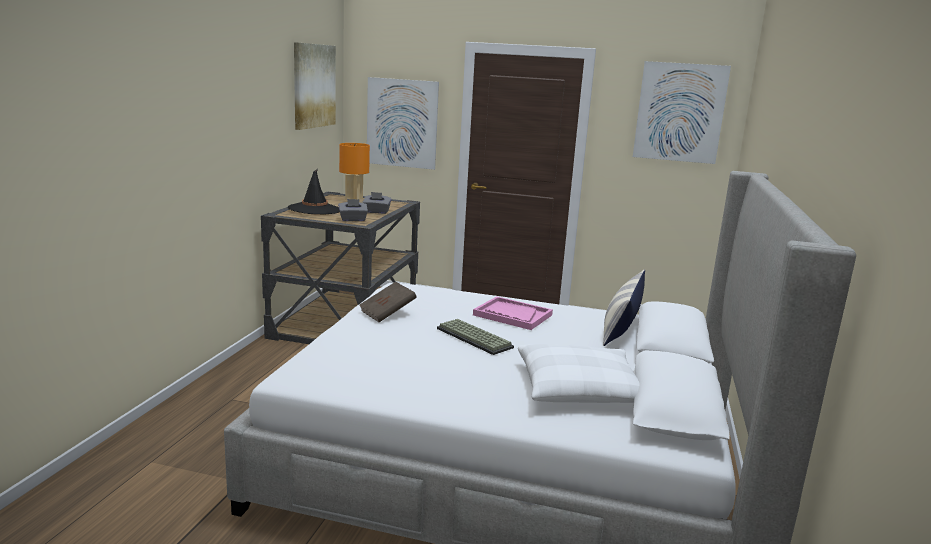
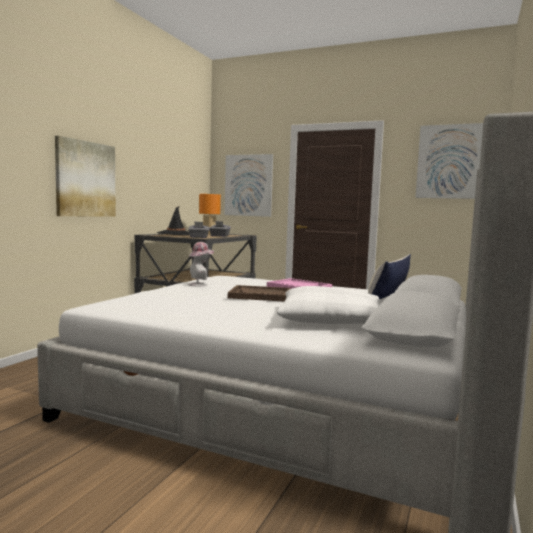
camera: 10 degrees right, 10 degrees down
picture [294,42,336,130] -> picture moved to [55,136,116,217]
brown book [359,282,417,322] -> hat [188,242,214,286]
keyboard [437,319,514,355] -> brown tray [228,285,291,302]

